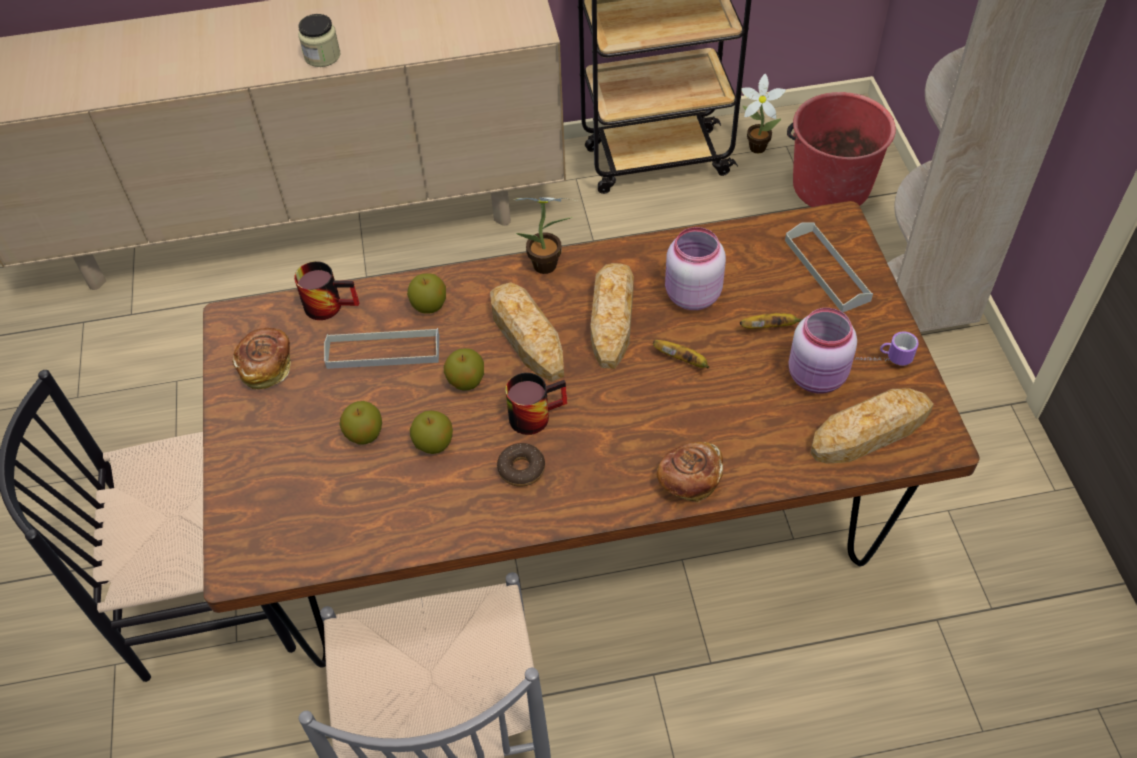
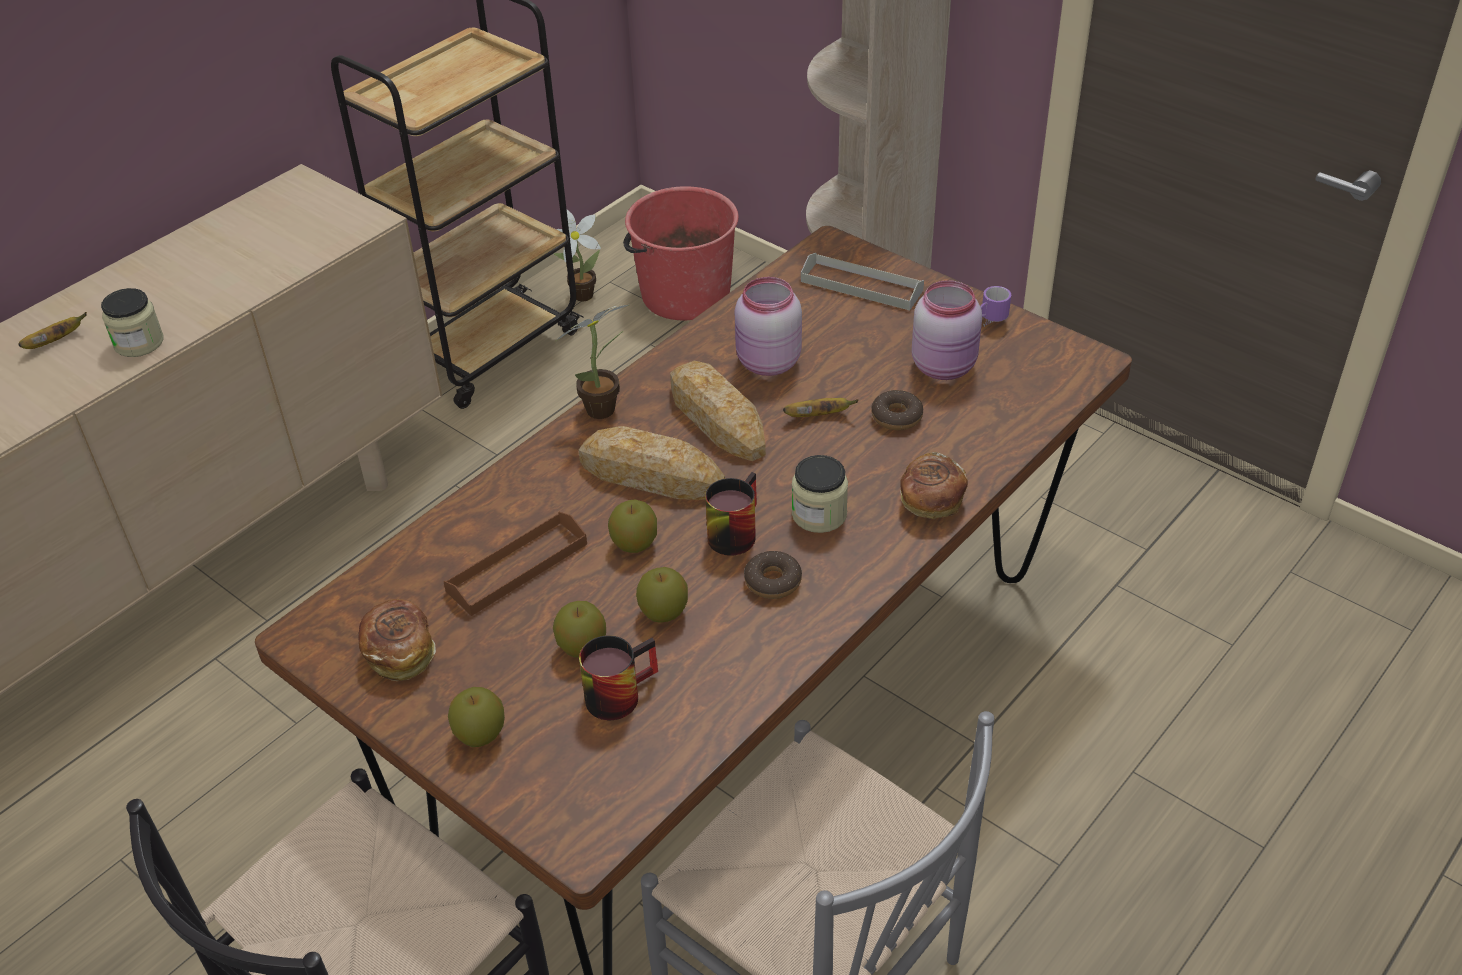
camera: 40 degrees left, 10 degrees down
mug [294,261,359,320] -> mug moved to [579,635,658,720]
grey tray [324,328,439,369] -> brown tray [443,512,587,616]
apple [407,273,446,314] -> apple moved to [448,687,505,747]
banana [740,313,803,329] -> banana moved to [18,312,87,349]
bread [811,388,934,463] -> none
none -> jar [792,455,848,533]
none -> donut [871,390,923,430]

